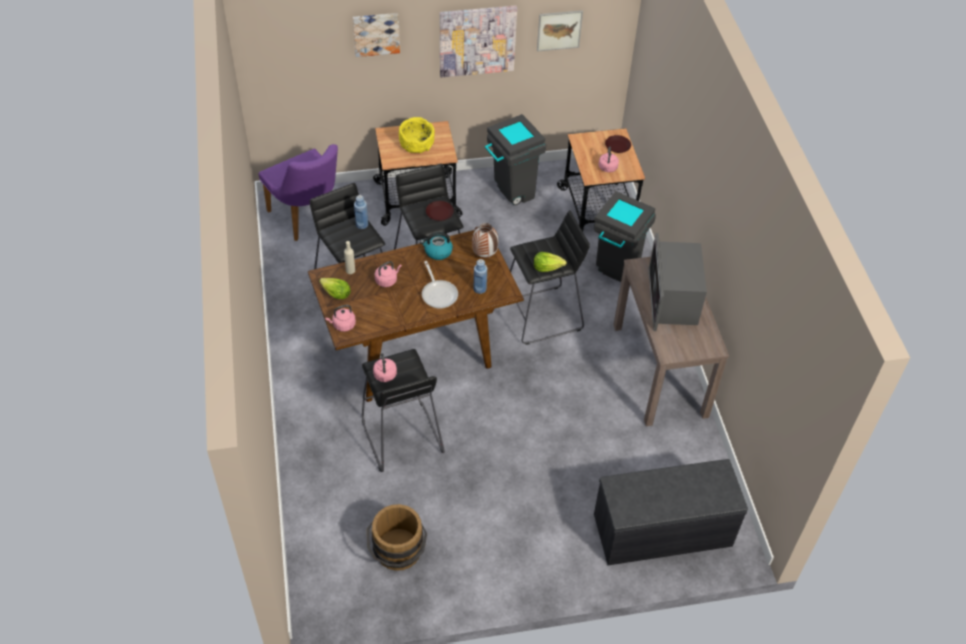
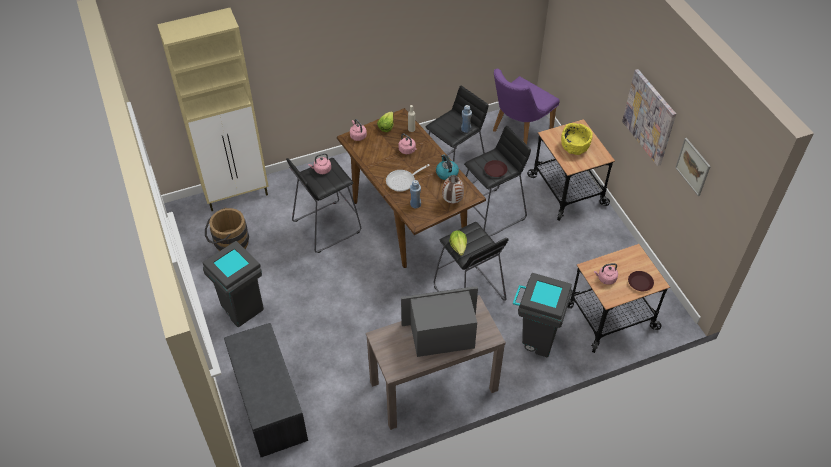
camera: 80 degrees right, 0 degrees up
picture [353,13,400,57] -> none
grey trash can [484,114,546,205] -> grey trash can moved to [203,241,264,327]
none -> beige cabinet [157,8,269,211]

